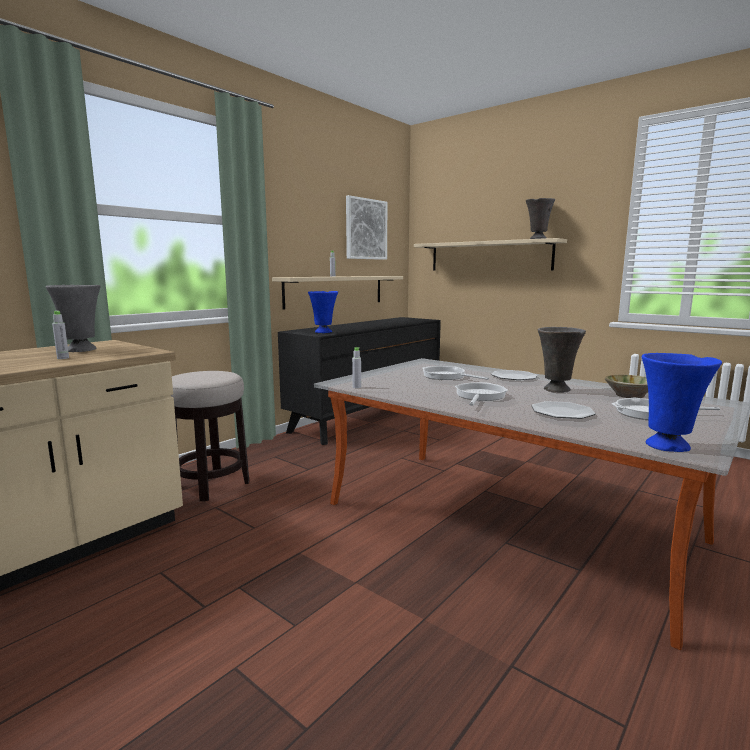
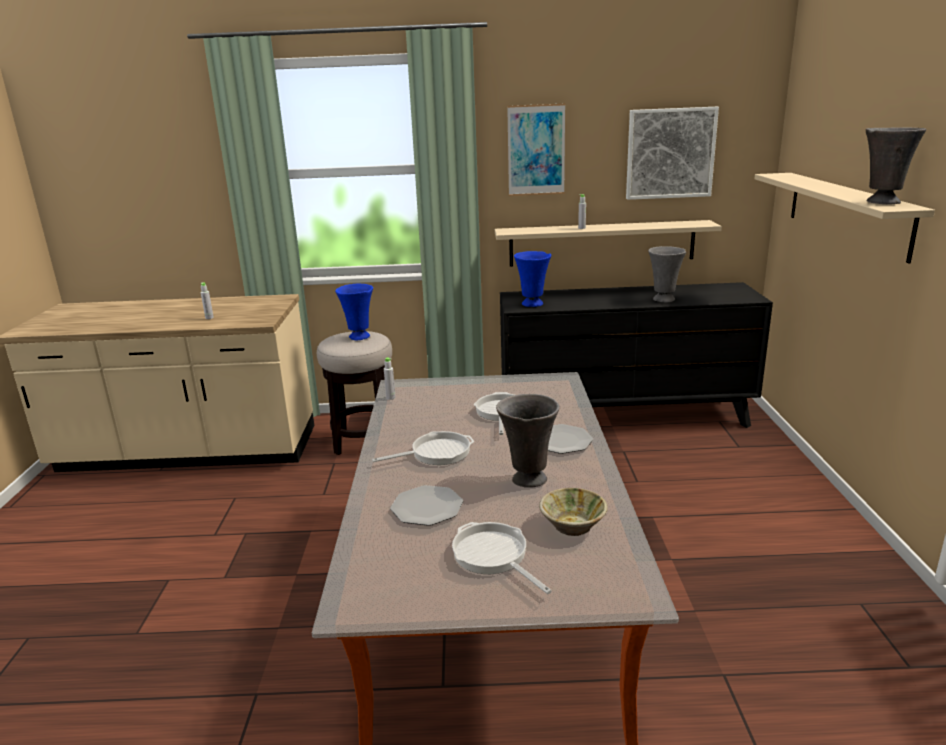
camera: 50 degrees right, 10 degrees up
grey vase [46,285,100,352] -> grey vase moved to [648,246,686,302]
blue vase [642,353,722,452] -> blue vase moved to [335,284,373,340]
none -> picture [507,104,565,196]

